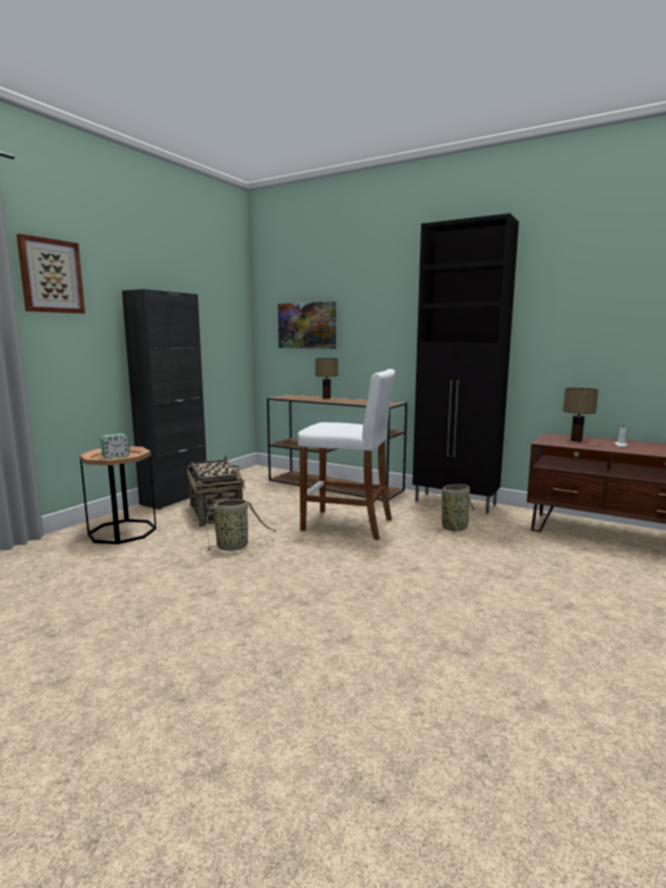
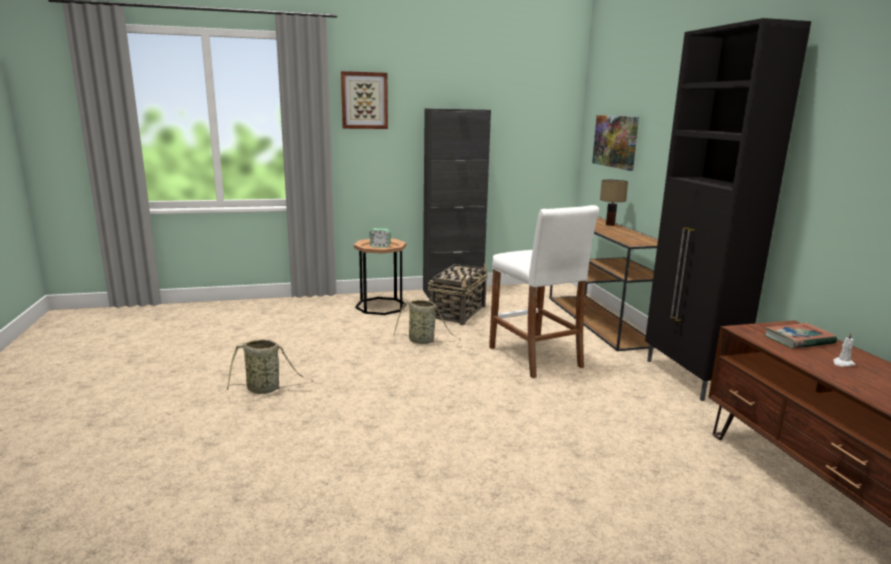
camera: 45 degrees right, 5 degrees up
basket [438,484,475,533] -> basket moved to [227,339,313,394]
table lamp [563,388,598,442] -> book [765,323,837,349]

